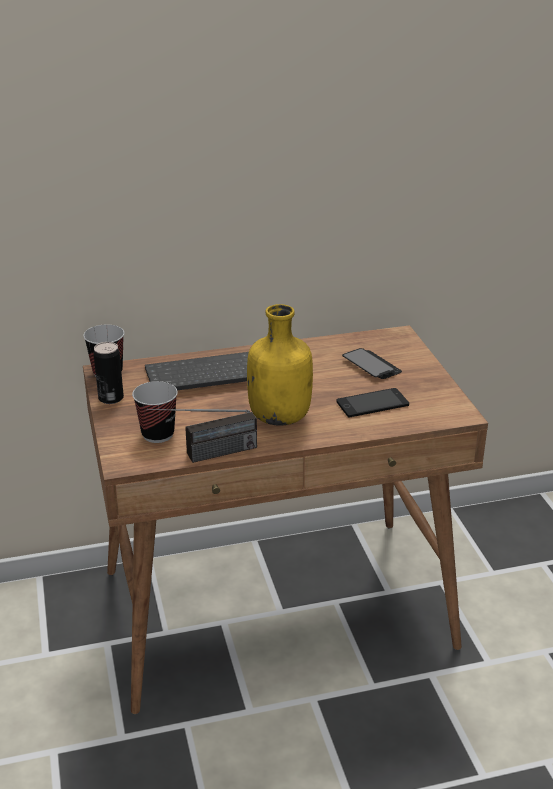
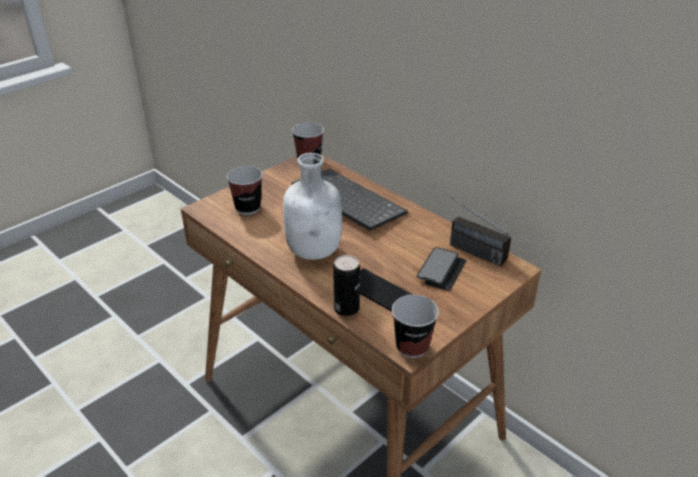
camera: 60 degrees right, 5 degrees up
can [93,342,124,404] -> can moved to [333,255,360,316]
radio [147,409,257,463] -> radio moved to [433,186,511,266]
yellow bottle [247,304,313,426] -> white bottle [283,153,342,260]
none -> cup [392,295,439,358]

